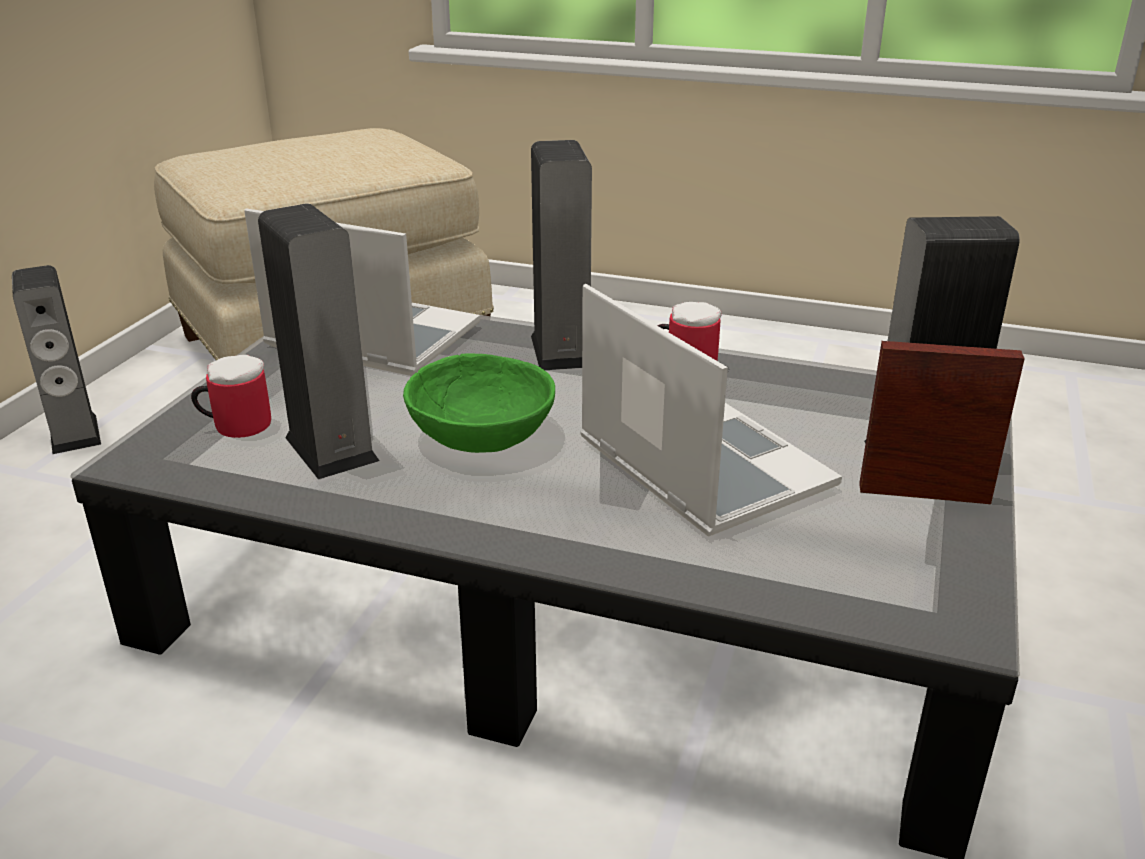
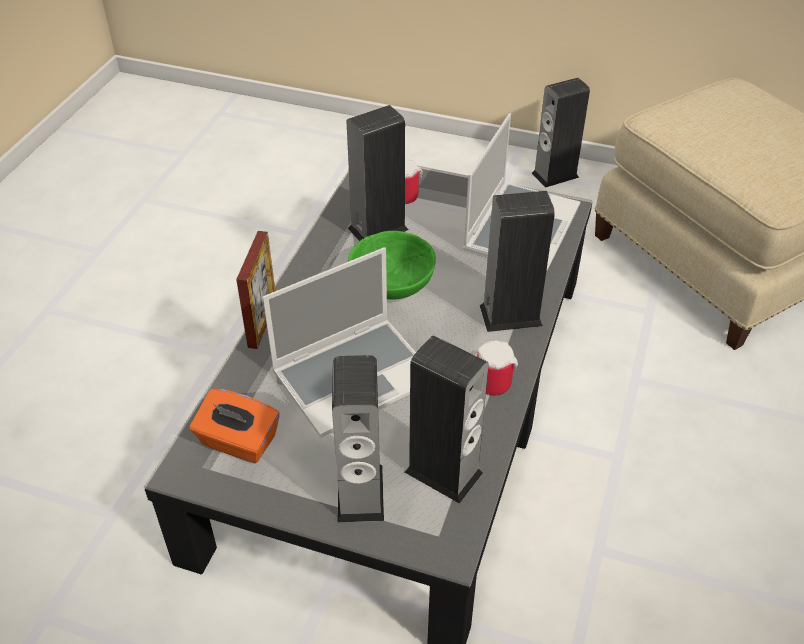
camera: 90 degrees right, 15 degrees up
picture frame [859,341,1025,504] -> picture frame moved to [236,231,275,349]
none -> orange tissue box [190,389,280,463]
none -> speaker [405,335,489,504]

